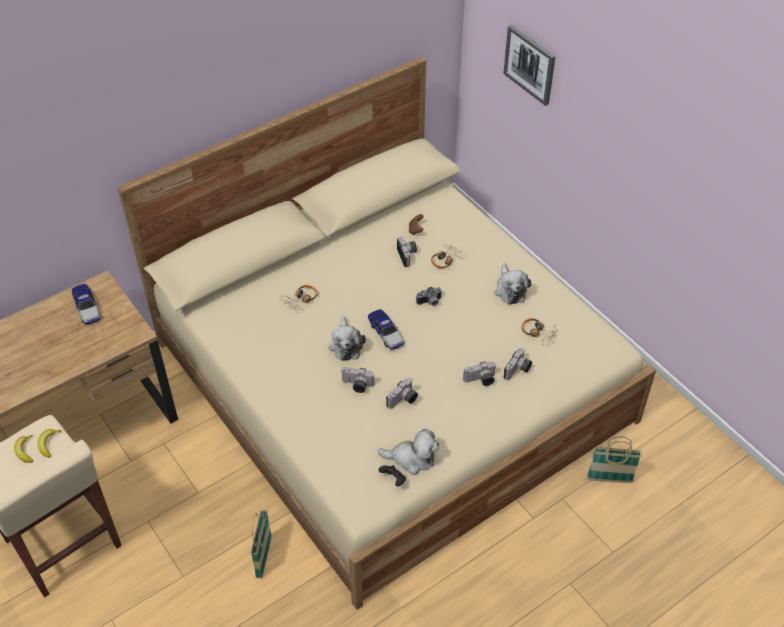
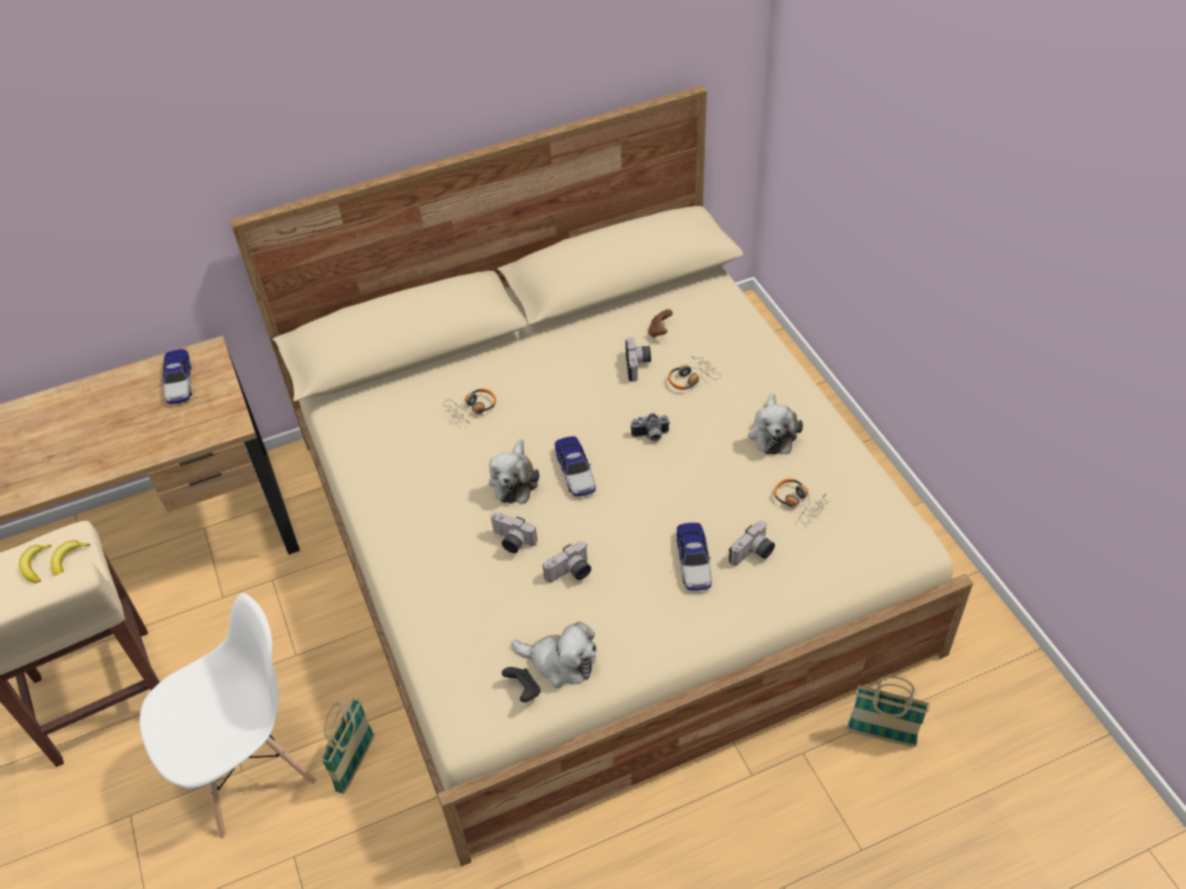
camera: 15 degrees right, 0 degrees up
camera [463,361,496,386] -> toy car [677,523,712,591]
picture [503,25,555,106] -> none
none -> white chair [139,593,316,838]

